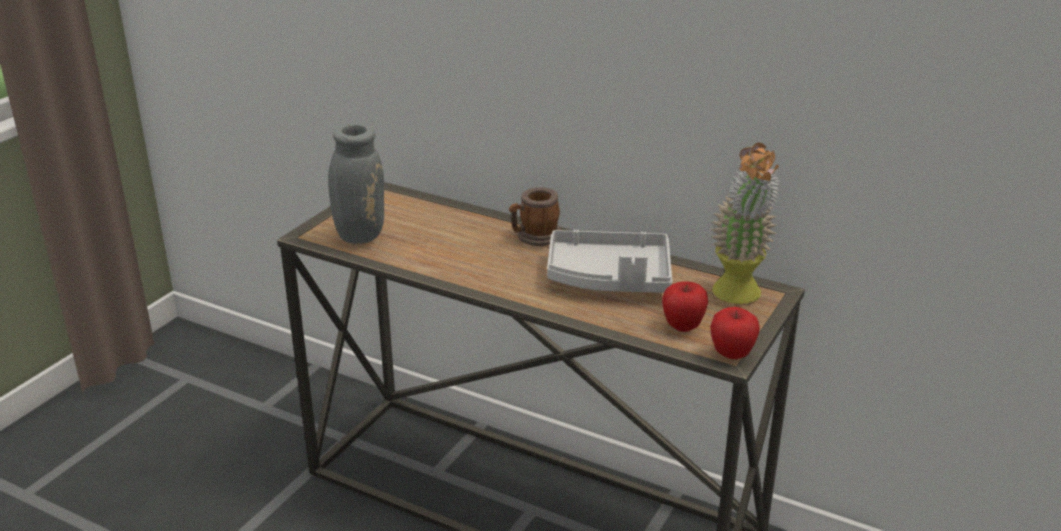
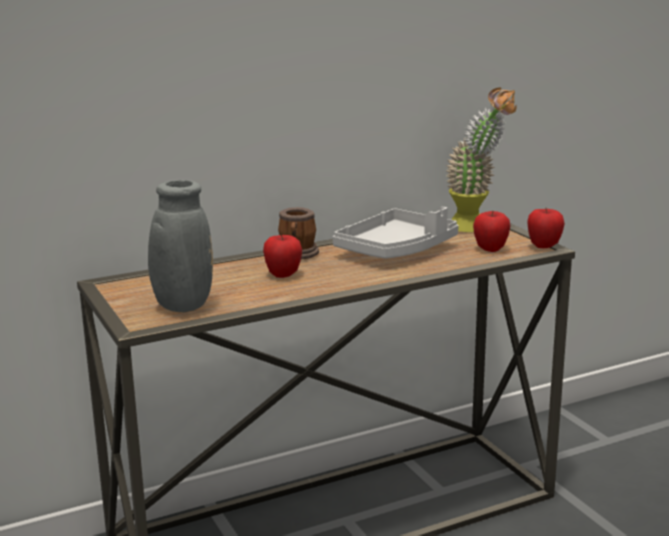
camera: 55 degrees left, 10 degrees down
none -> apple [263,234,302,278]

